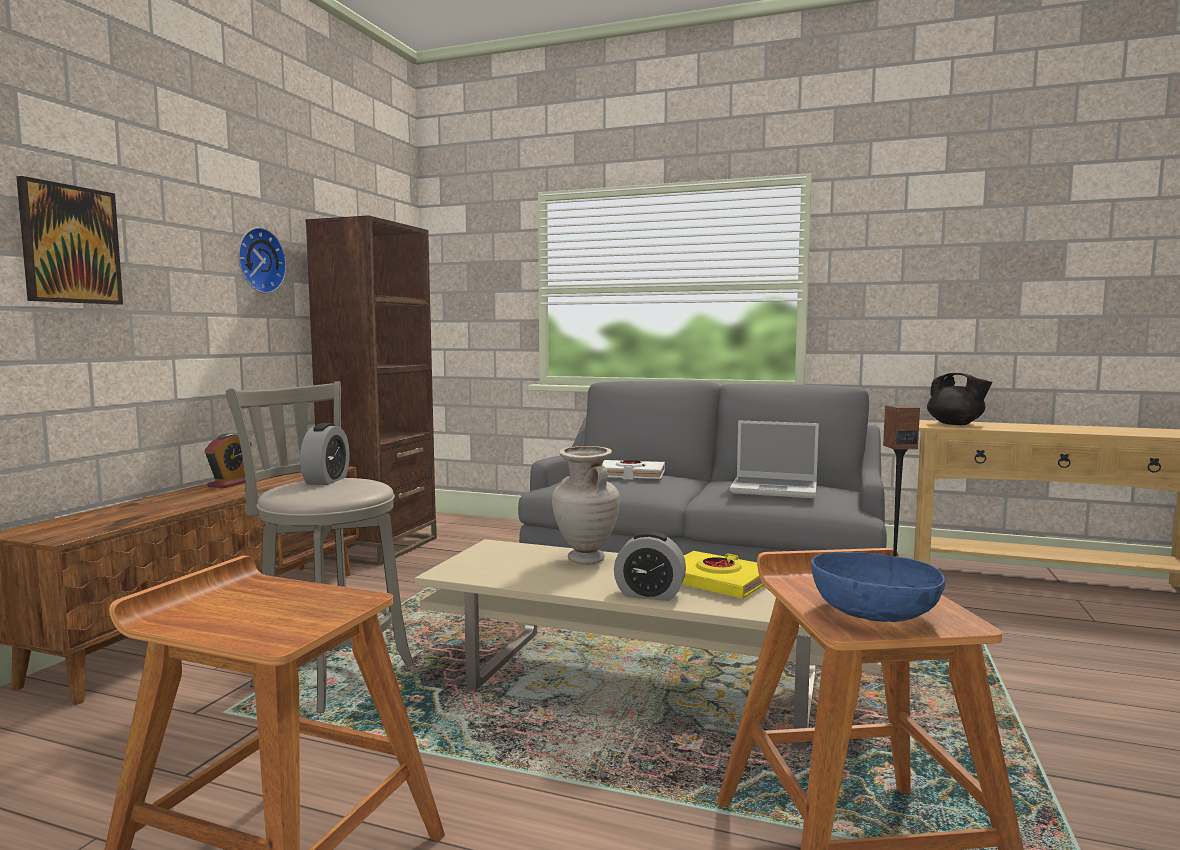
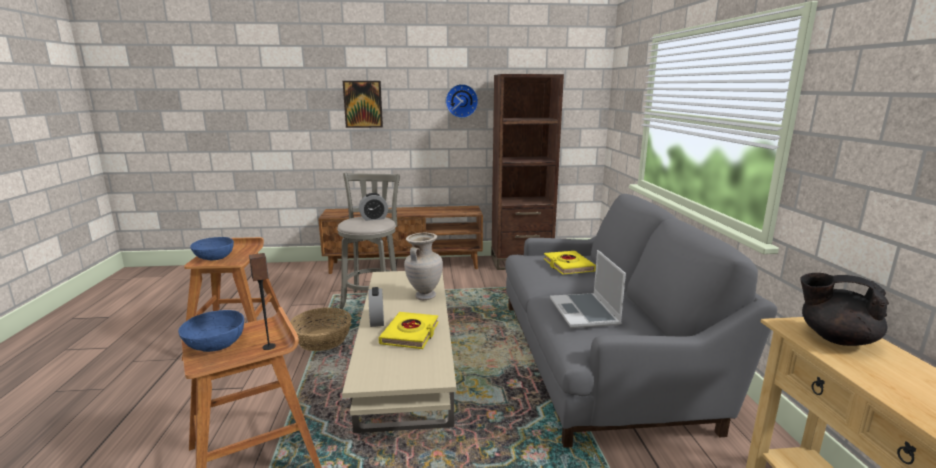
camera: 65 degrees right, 10 degrees up
alarm clock [204,434,252,488] -> none
white book [602,460,665,480] -> yellow book [544,251,596,275]
black teapot [927,373,992,425] -> black teapot turned 90 degrees clockwise [800,273,889,346]
none -> blue bowl [190,237,234,260]
none -> basket [290,307,352,351]

